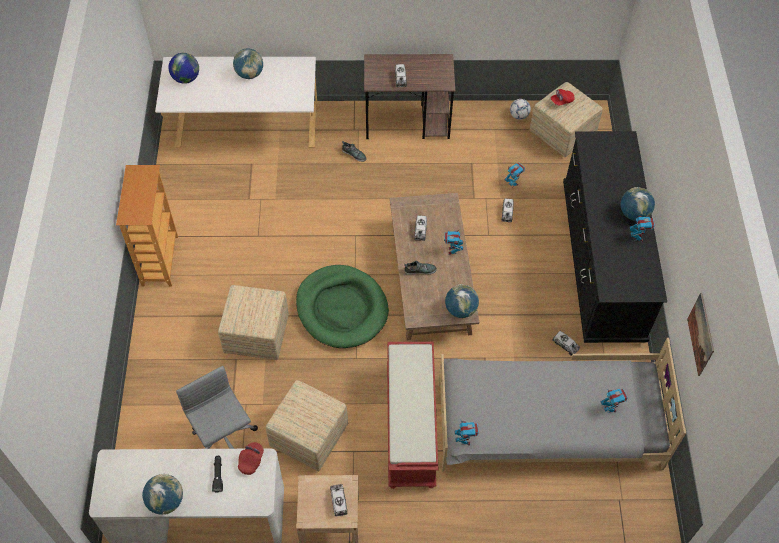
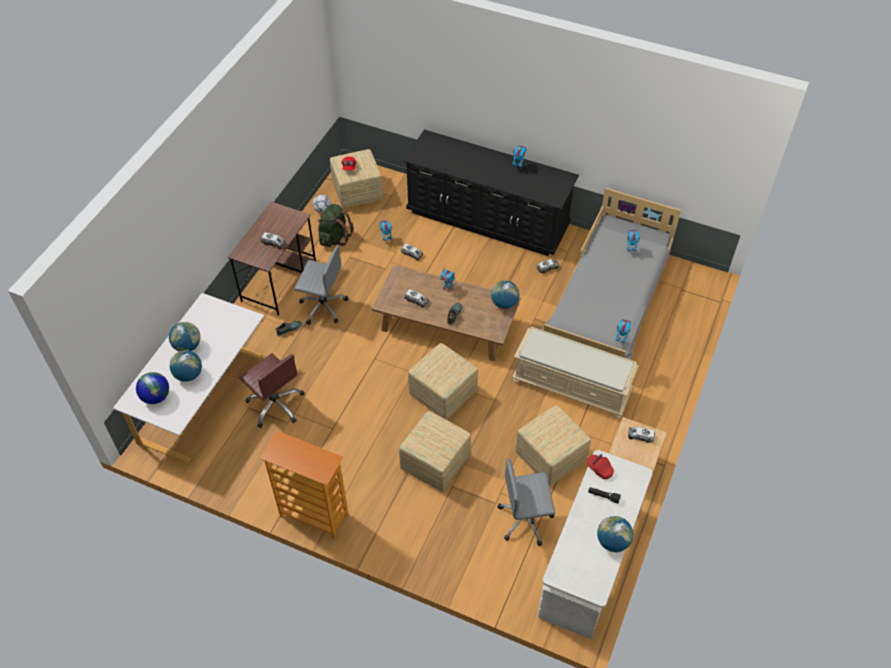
camera: 65 degrees left, 5 degrees down
green dog bed [296,265,389,348] -> ottoman [408,343,478,420]
red bench [387,342,438,489] -> beige bench [512,327,639,418]
globe [620,187,655,221] -> globe moved to [170,350,202,382]
picture [687,293,714,376] -> none
none -> brown office chair [239,353,304,428]
none -> grey office chair [294,245,348,325]
none -> green backpack [318,204,354,247]

